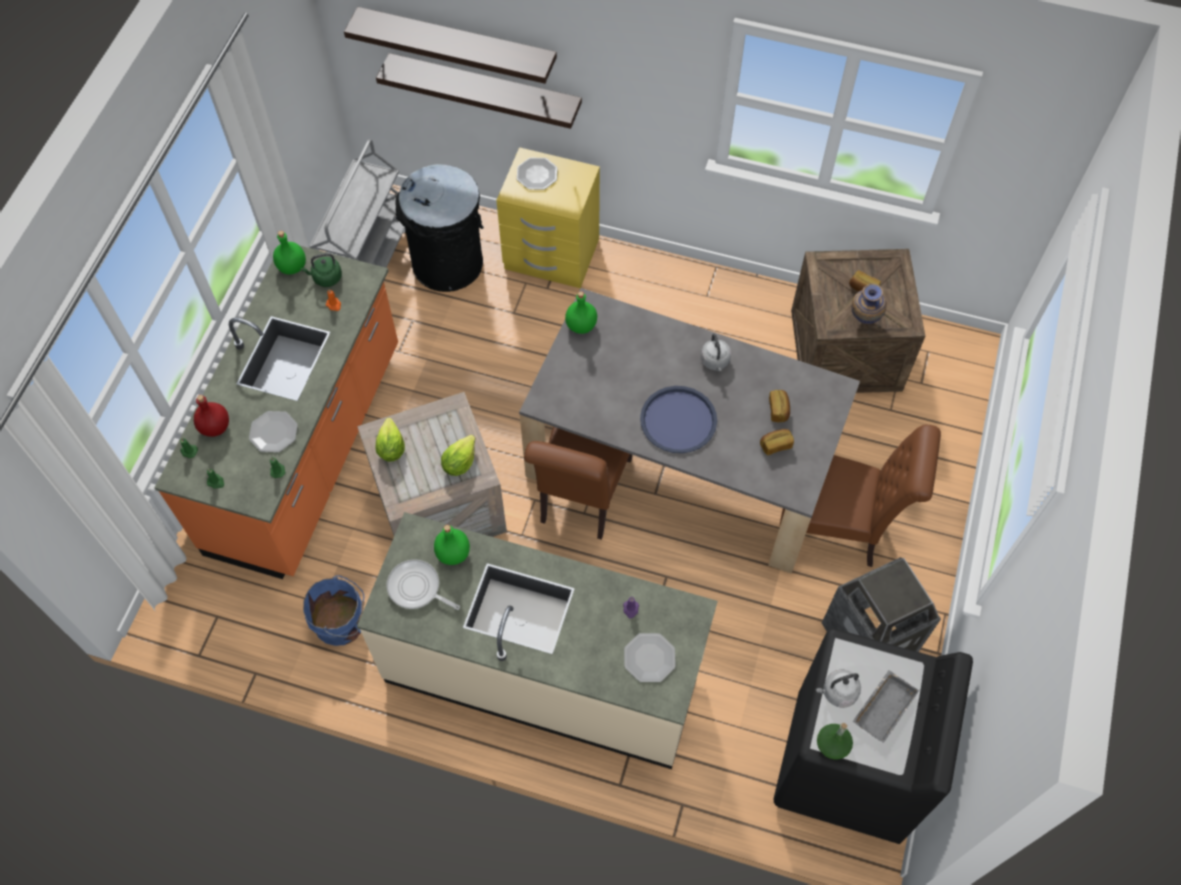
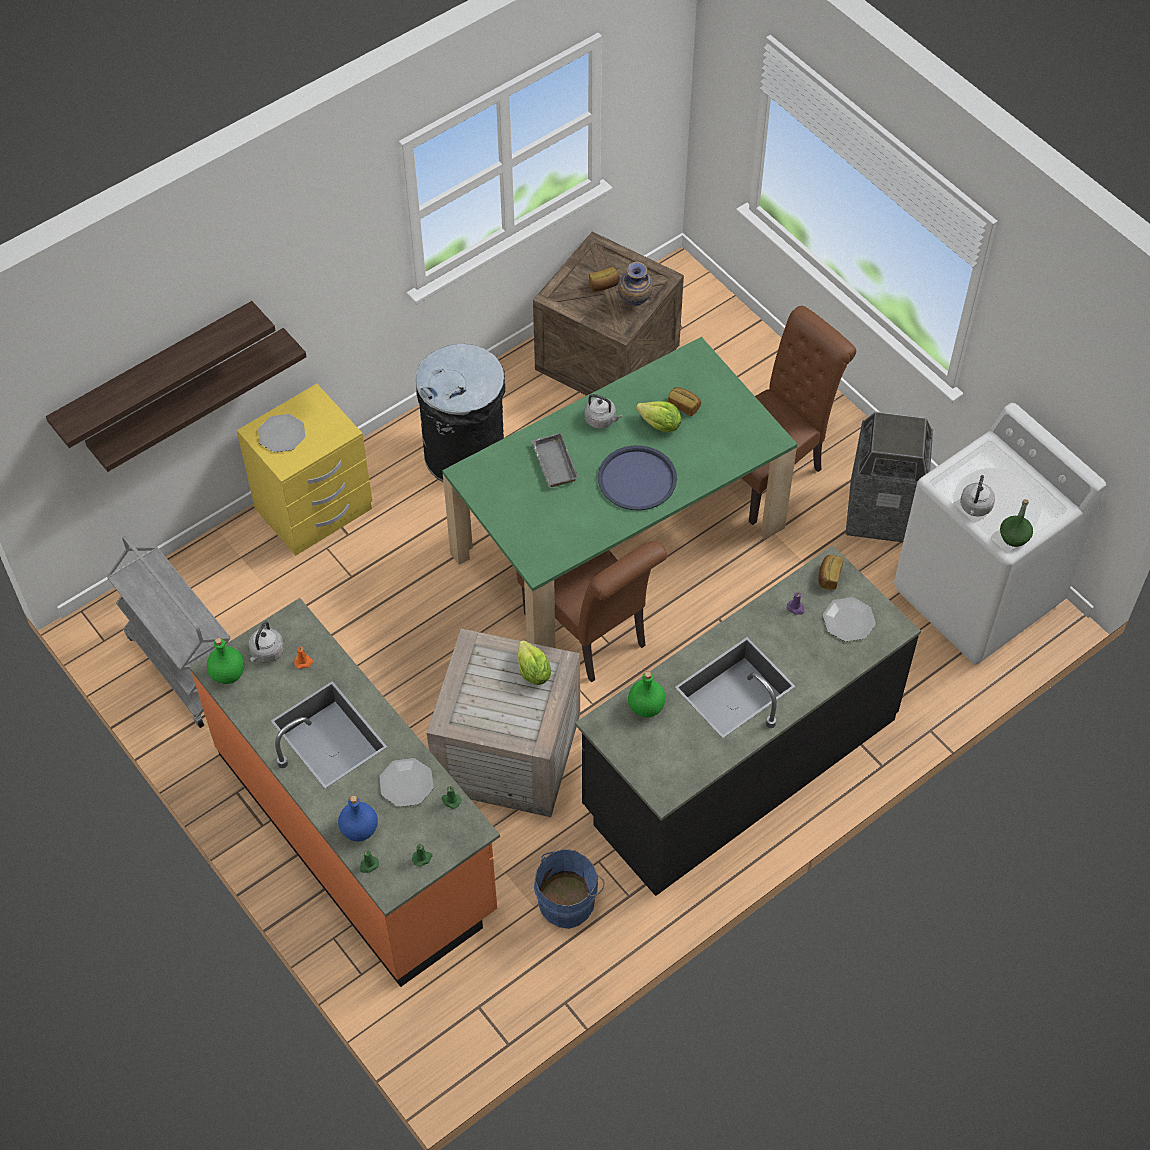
camera: 55 degrees left, 5 degrees down
red bottle [194,395,229,437] -> blue bottle [338,795,378,842]
green kettle [301,253,342,287] -> grey kettle [249,621,284,663]
beige counter [357,512,718,769] -> black counter [575,545,921,896]
lettuce [375,418,405,462] -> lettuce moved to [636,401,682,432]
frying pan [386,559,460,610] -> none
black trash can [395,164,484,292] -> black trash can moved to [416,344,506,482]
grey dining table [519,288,860,574] -> green dining table [442,337,797,648]
green bottle [565,291,597,334] -> none
bread [760,429,794,455] -> bread moved to [818,555,843,590]
black washing machine [774,628,973,844] -> white washing machine [894,403,1106,665]
grey tray [853,670,919,743] -> grey tray moved to [531,433,579,487]

